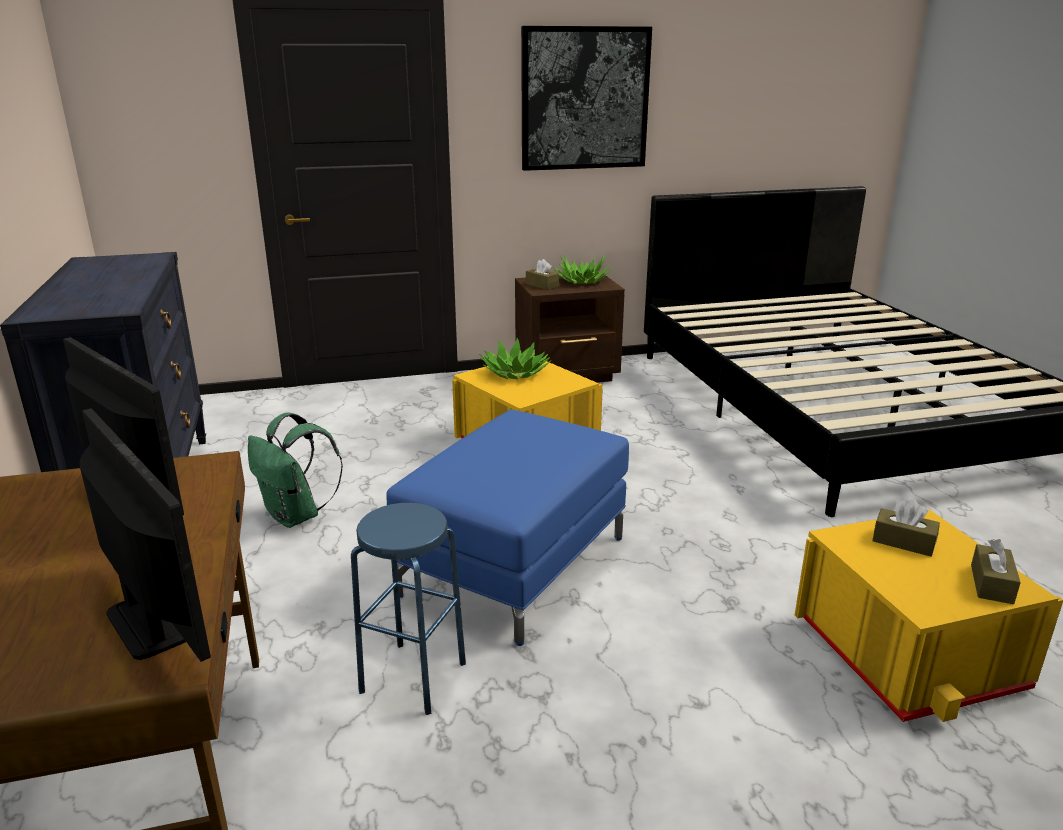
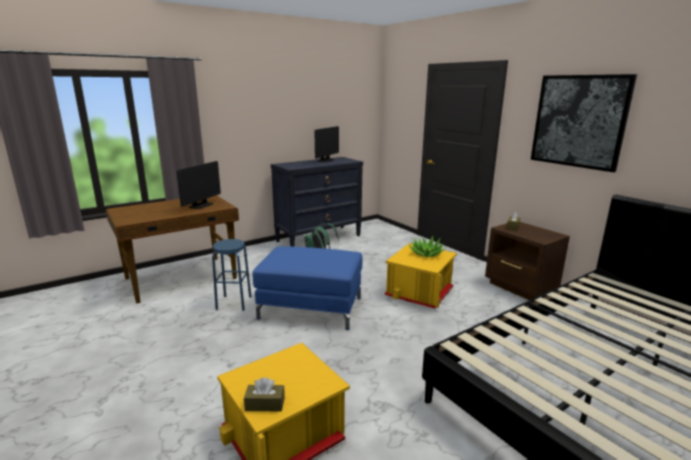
camera: 70 degrees right, 5 degrees down
monitor [80,408,211,662] -> monitor moved to [314,126,339,162]
potted plant [554,256,612,284] -> none
brown tissue box [872,500,940,557] -> none

